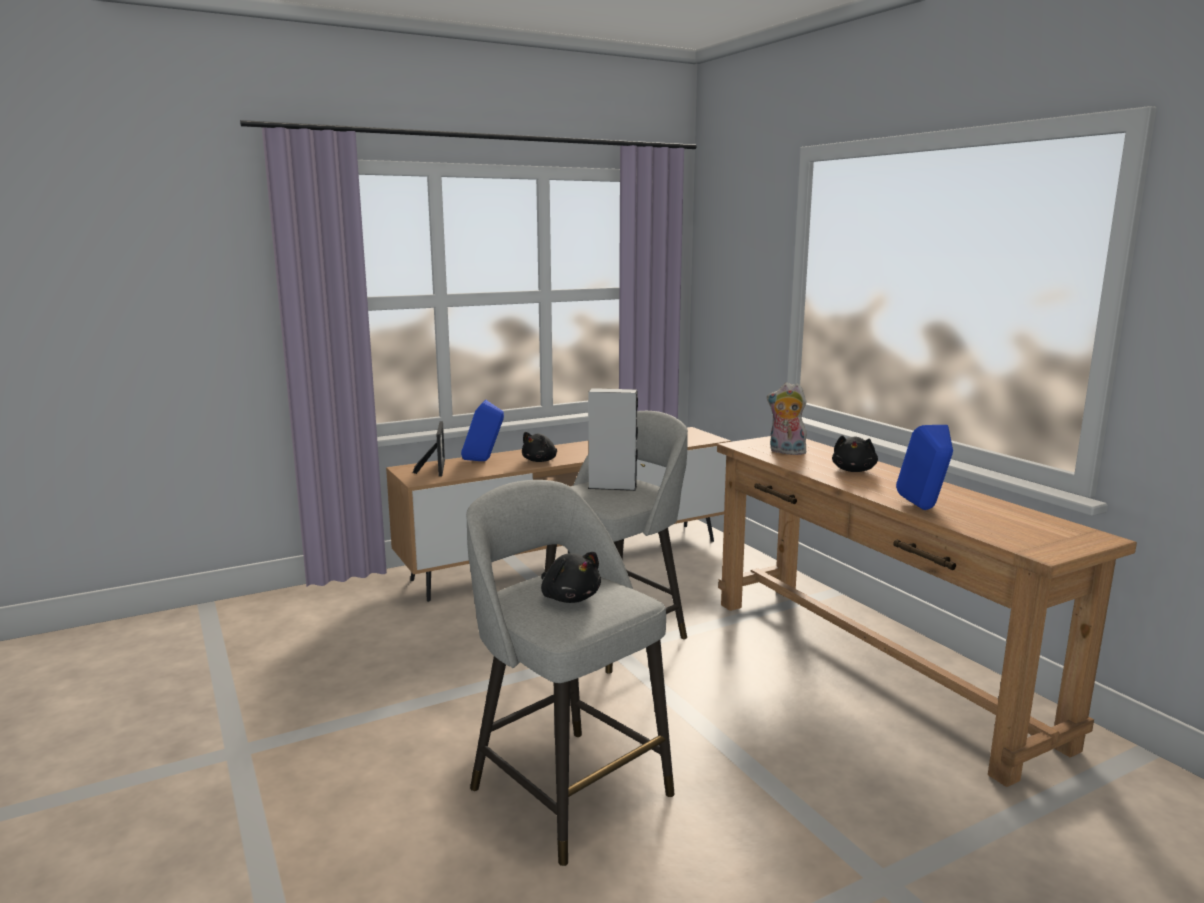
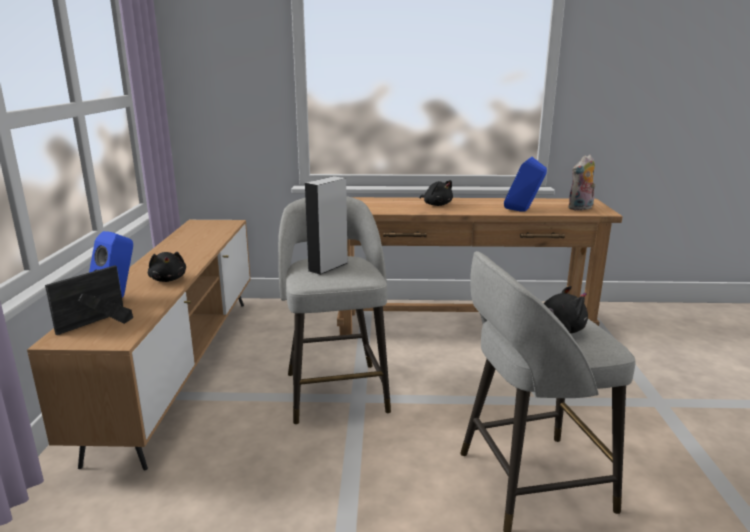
camera: 60 degrees left, 5 degrees up
picture frame [413,421,445,477] -> picture frame turned 75 degrees counterclockwise [45,265,133,335]
plush toy [767,383,807,455] -> plush toy moved to [568,155,595,211]

